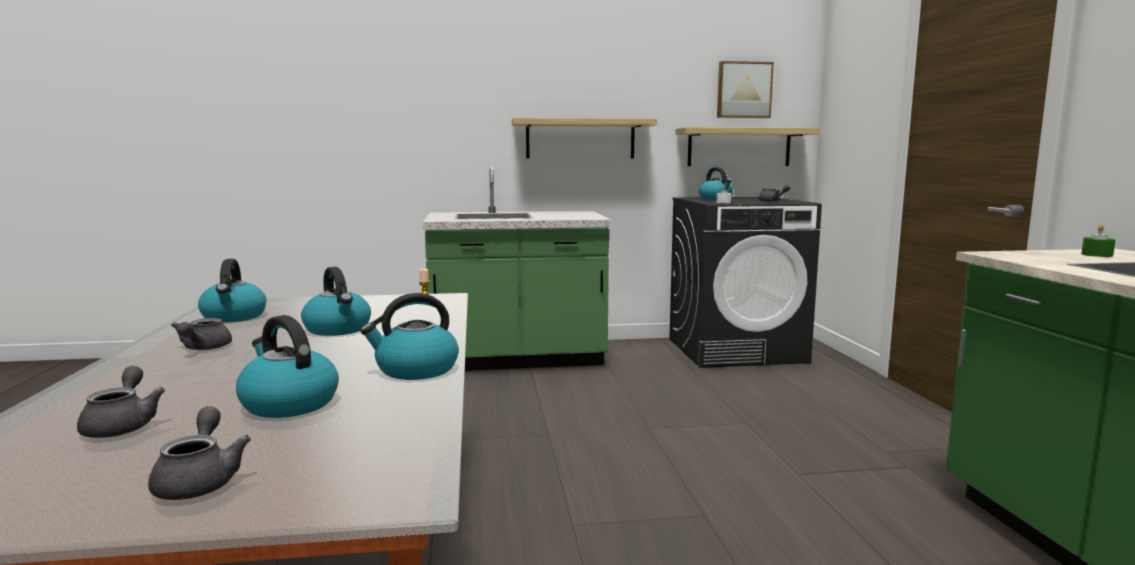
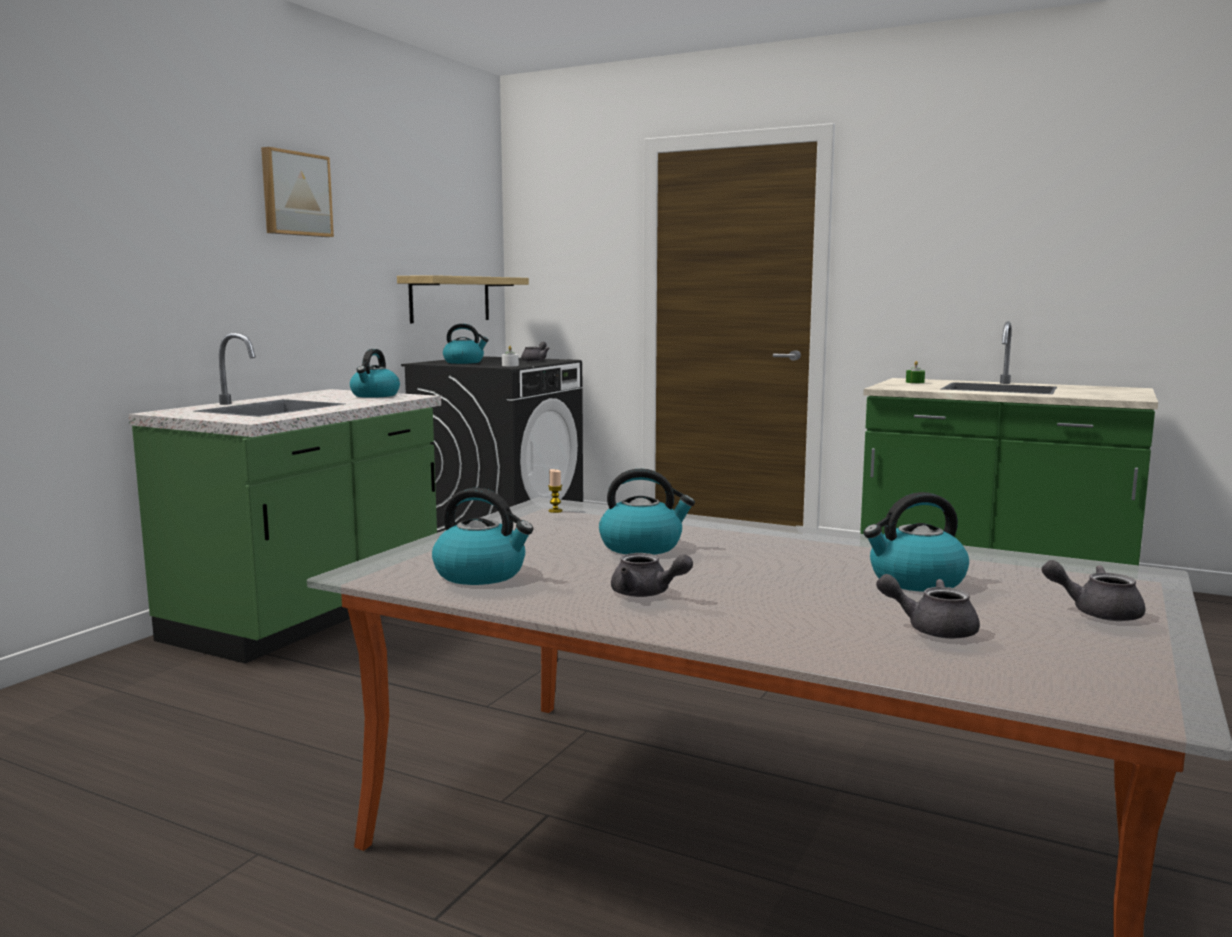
camera: 55 degrees left, 0 degrees up
kettle [360,293,459,380] -> kettle moved to [350,349,400,398]
shelf [512,118,657,159] -> none
picture [717,61,774,118] -> picture moved to [261,147,334,237]

